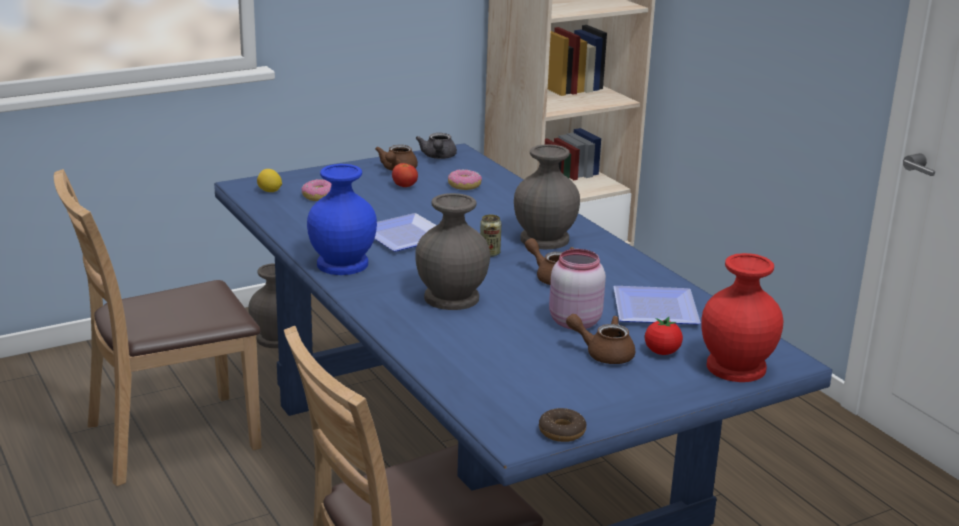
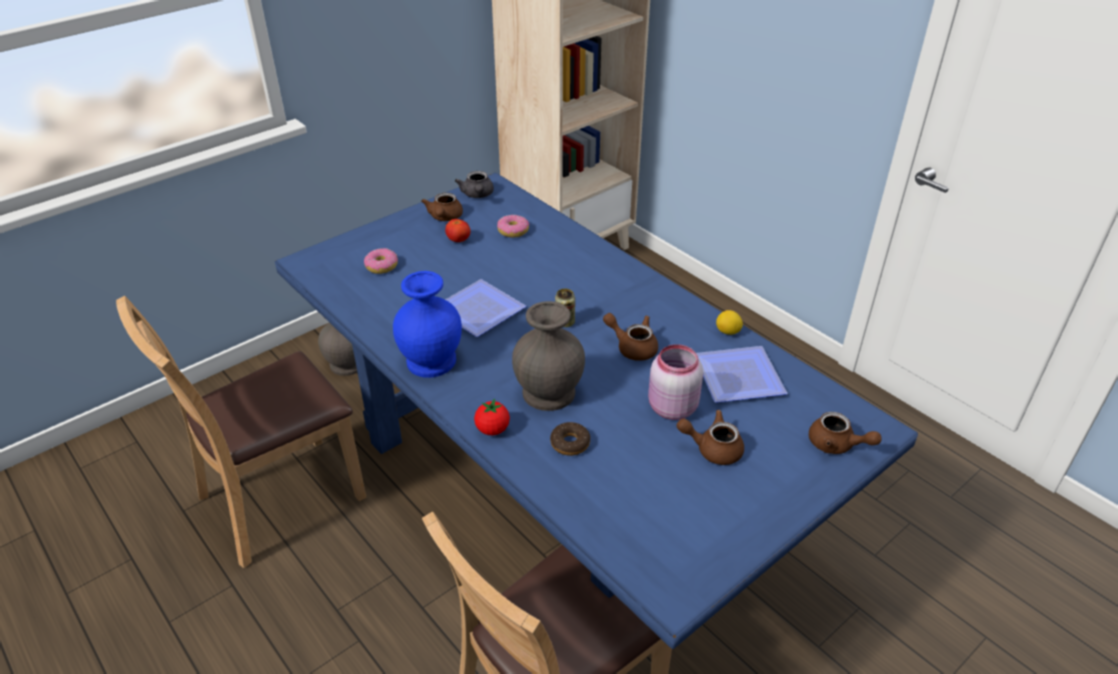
camera: 10 degrees left, 15 degrees up
lemon [257,169,282,192] -> lemon moved to [716,310,743,335]
grey vase [514,144,580,249] -> none
donut [539,408,587,442] -> donut moved to [550,422,590,456]
tomato [645,317,683,355] -> tomato moved to [474,399,510,435]
red vase [701,253,783,382] -> brown teapot [809,412,882,454]

